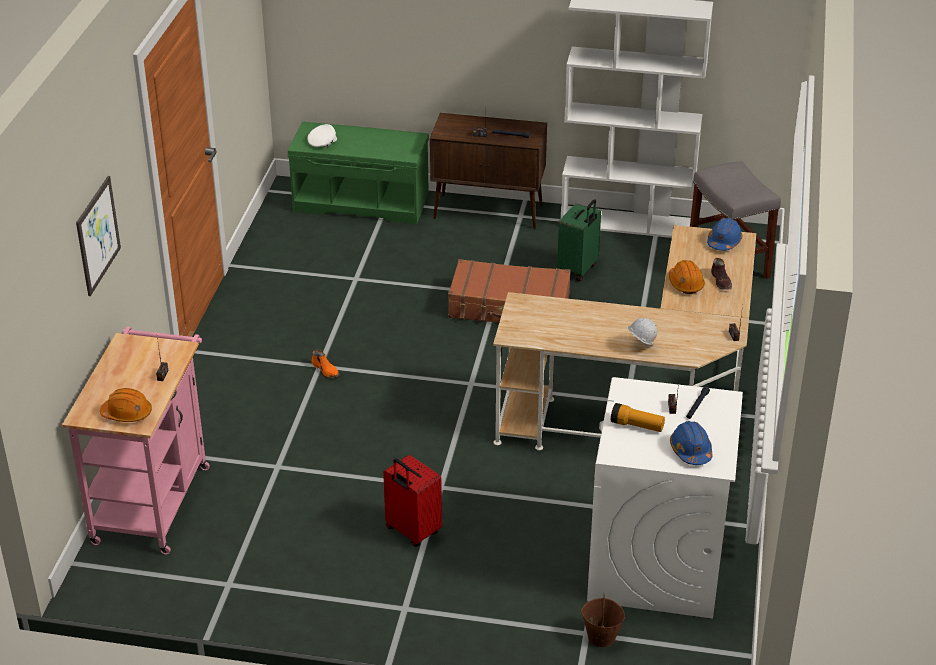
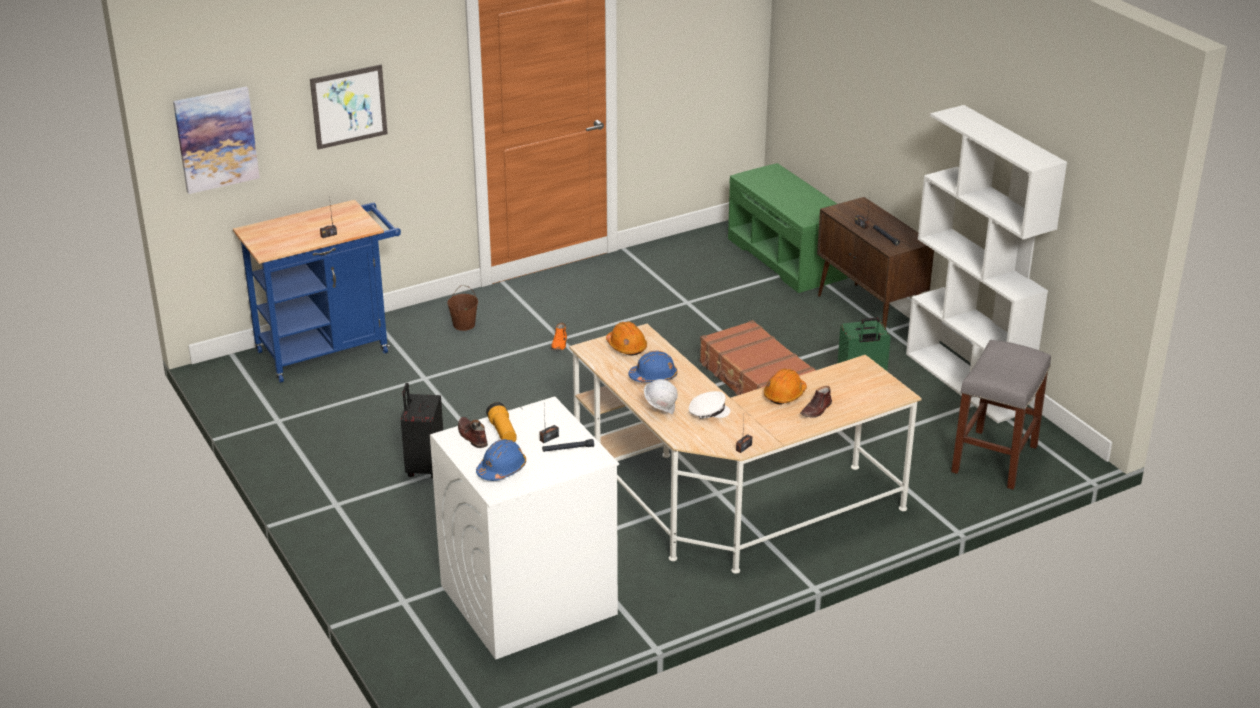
camera: 50 degrees right, 5 degrees down
pink cart [62,327,210,555] -> blue cart [233,200,401,383]
orange hard hat [100,388,152,422] -> orange hard hat moved to [606,321,647,356]
white cap [307,124,337,147] -> white cap moved to [689,391,731,419]
red suitcase [383,455,442,547] -> black suitcase [401,383,443,478]
brown bucket [581,592,625,647] -> brown bucket moved to [447,285,478,331]
blue hard hat [707,218,743,251] -> blue hard hat moved to [629,351,677,382]
none -> picture [173,87,260,194]
none -> brown shoe [458,417,488,448]

